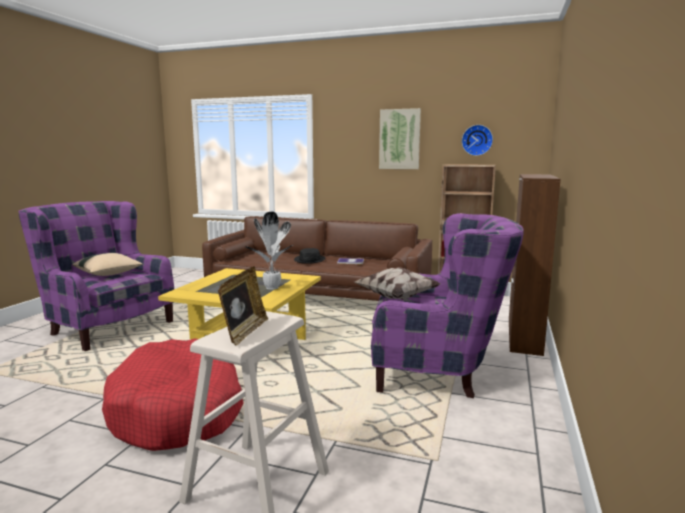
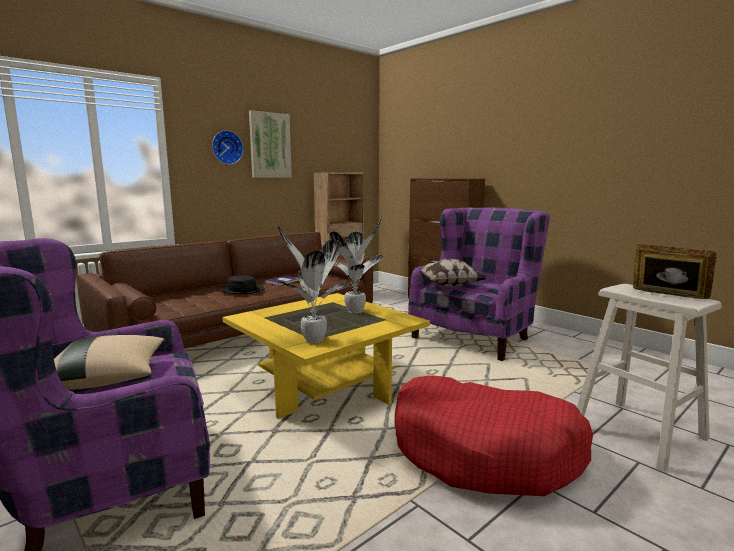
camera: 60 degrees left, 0 degrees up
wall clock [462,125,493,156] -> wall clock moved to [212,130,243,165]
none -> potted plant [278,226,348,343]

